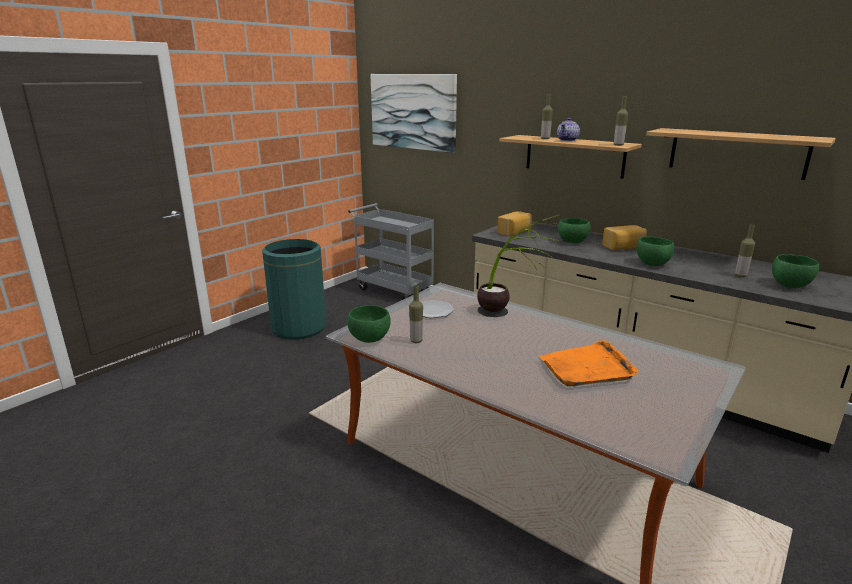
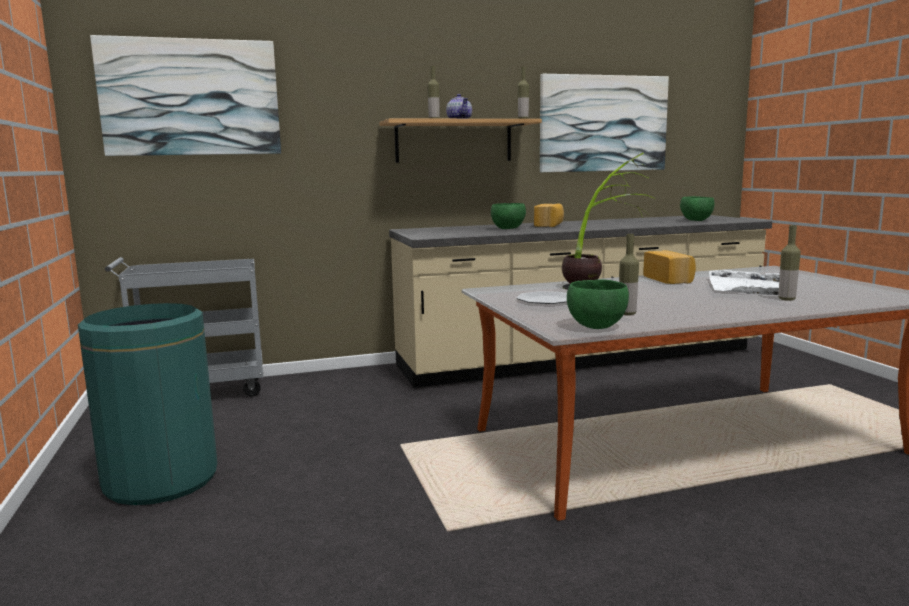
camera: 55 degrees left, 10 degrees down
bread [497,211,532,236] -> bread moved to [643,250,696,284]
orange tray [539,340,638,386] -> white tray [709,270,780,295]
green bowl [636,236,674,266] -> none
shelf [646,128,836,180] -> picture [540,74,669,172]
bottle [735,224,755,277] -> bottle moved to [778,225,801,301]

